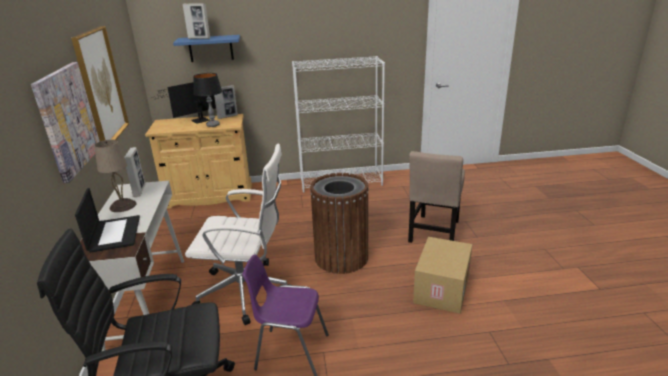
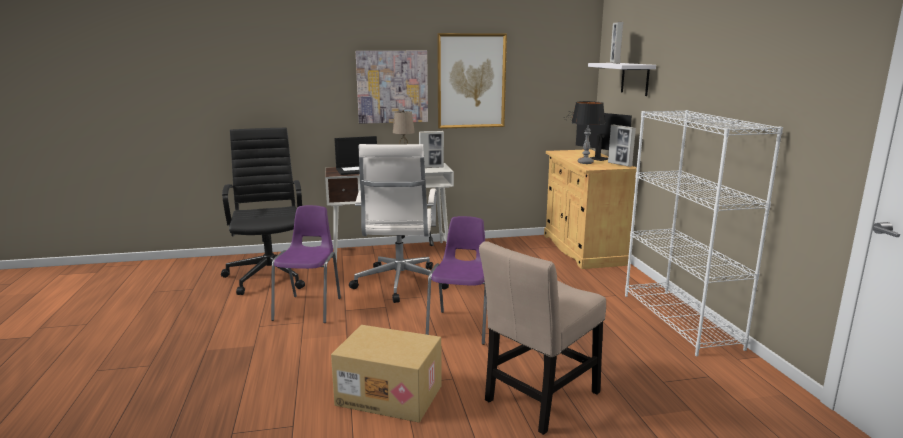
camera: 85 degrees right, 10 degrees down
blue shelf [173,35,240,62] -> white shelf [588,63,656,96]
brown trash can [310,173,369,274] -> purple chair [426,216,487,345]
beige chair [408,151,465,243] -> beige chair turned 60 degrees counterclockwise [479,241,606,435]

